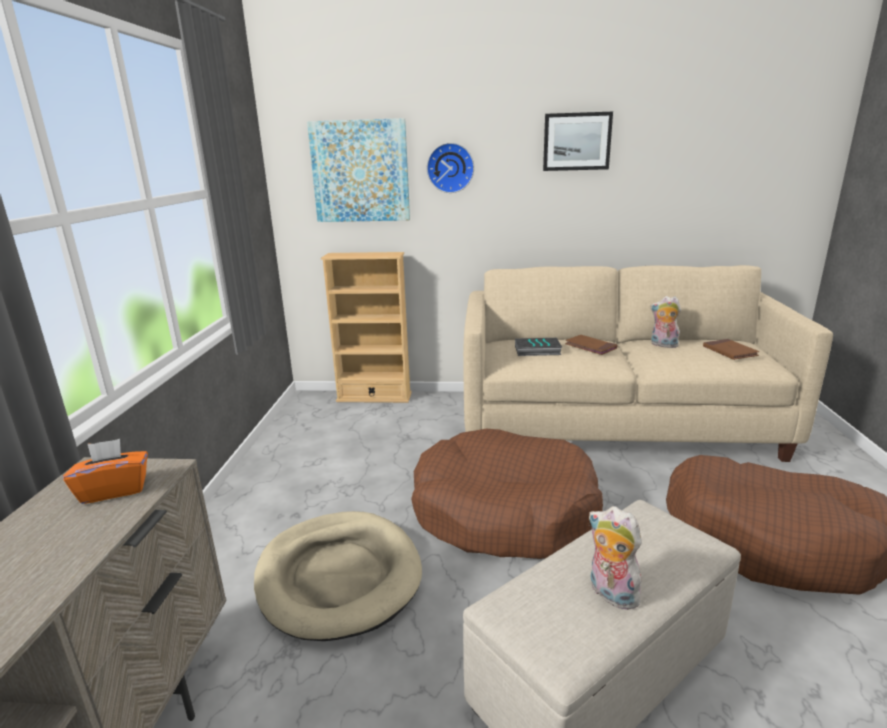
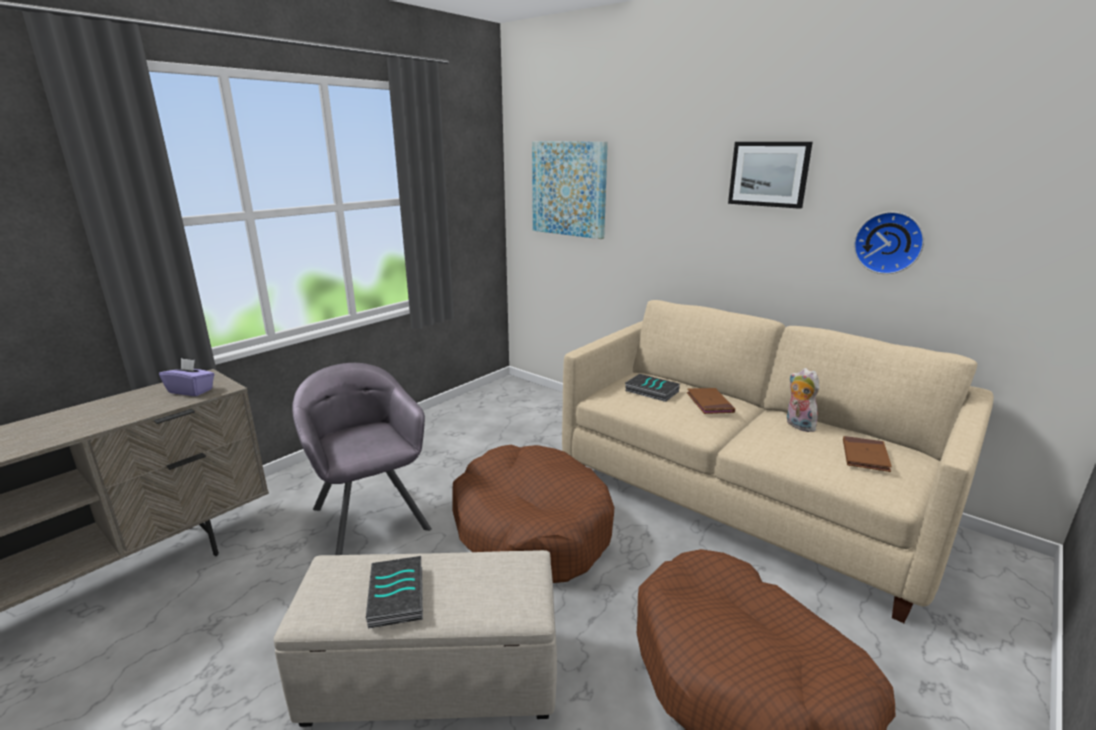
camera: 35 degrees right, 0 degrees up
orange tissue box [63,439,148,504] -> purple tissue box [159,358,215,396]
beige dog bed [254,511,422,641] -> grey armchair [292,363,432,555]
beige bookcase [321,252,412,403] -> none
wall clock [427,143,474,193] -> wall clock moved to [854,212,924,274]
plush toy [588,506,647,610] -> book [366,556,423,628]

